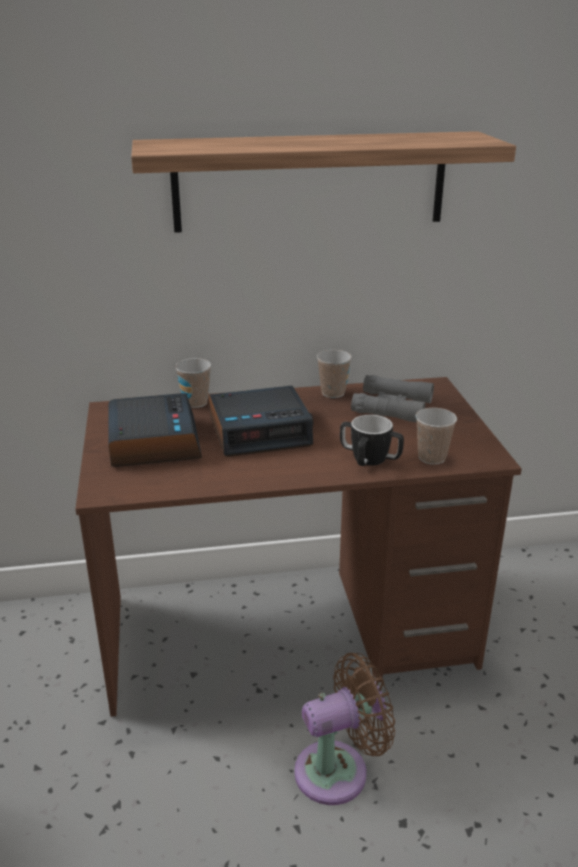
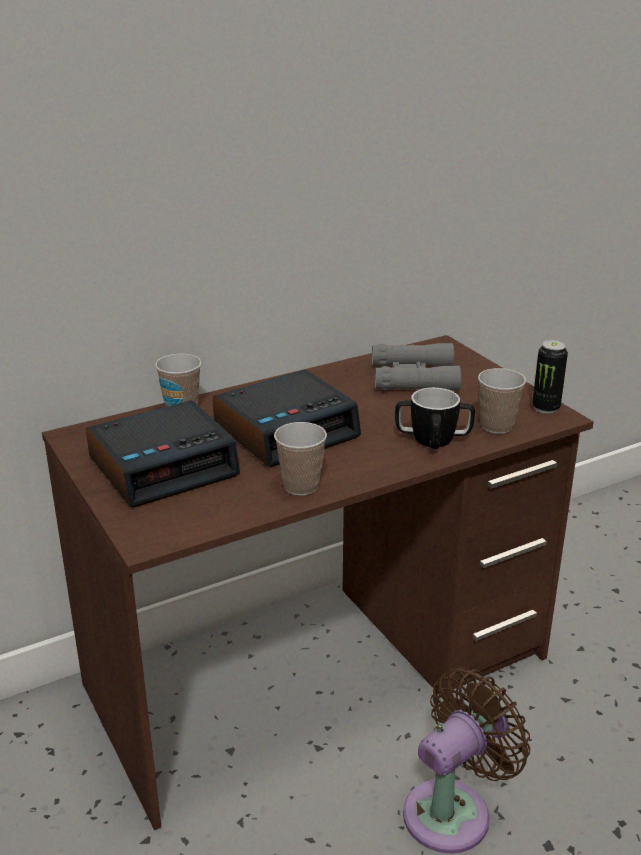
camera: 20 degrees left, 0 degrees up
alarm clock [109,393,202,467] -> alarm clock turned 90 degrees clockwise [86,400,240,507]
shelf [131,131,516,233] -> none
cup [317,350,352,398] -> cup moved to [274,422,327,495]
none -> can [532,340,568,414]

